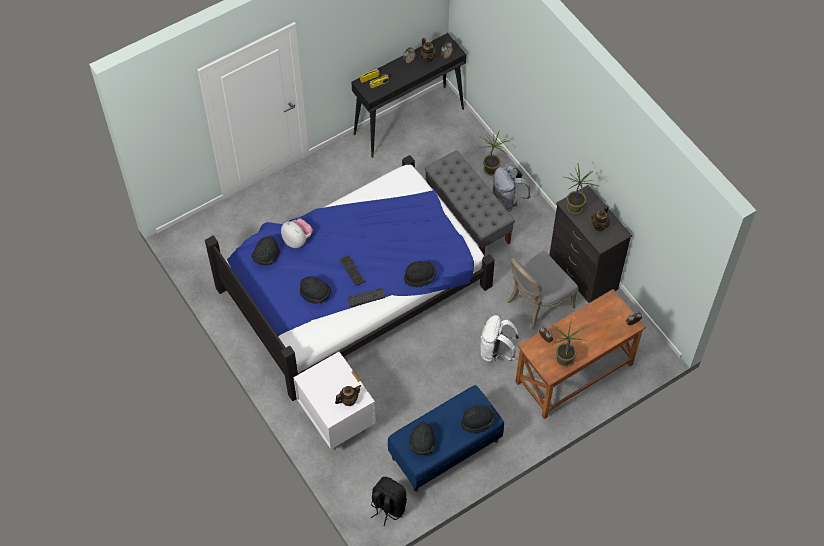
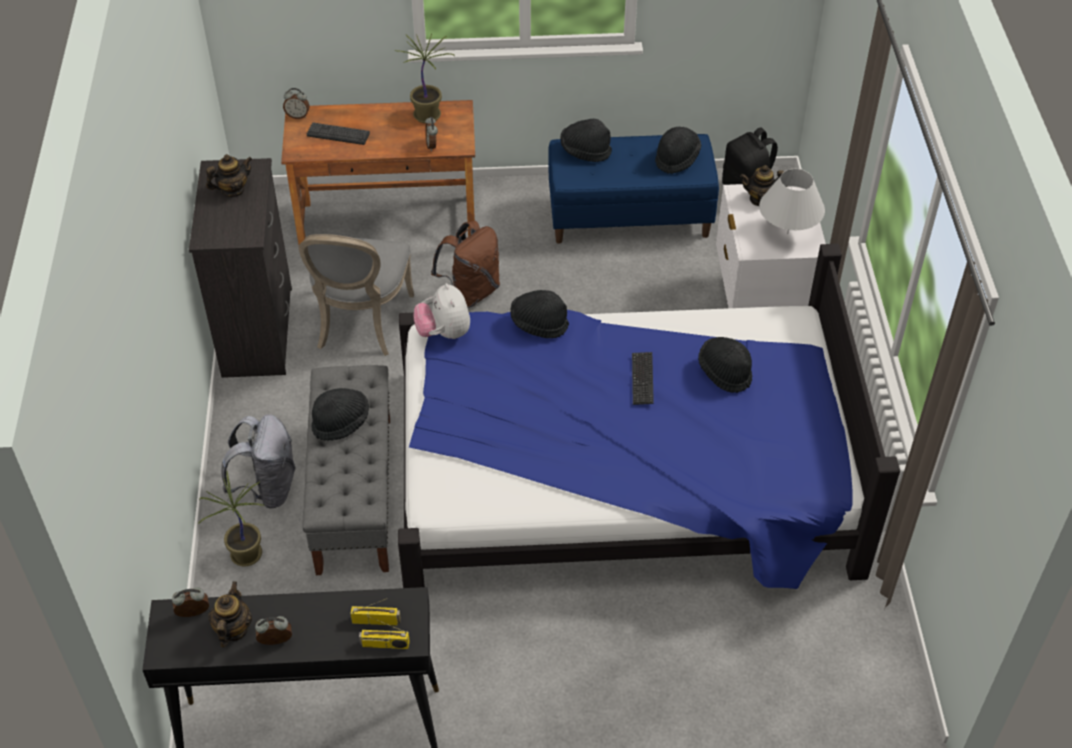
camera: 150 degrees left, 10 degrees down
black hat [251,236,280,265] -> black hat moved to [311,388,369,441]
plush toy [281,219,313,248] -> plush toy moved to [414,283,470,339]
keyboard [348,288,386,307] -> keyboard moved to [307,123,370,145]
white backpack [481,315,519,362] -> brown backpack [431,221,500,308]
grey chair [507,250,578,330] -> grey chair turned 105 degrees clockwise [299,234,414,356]
potted plant [564,164,598,214] -> none
none -> white table lamp [759,169,825,234]

